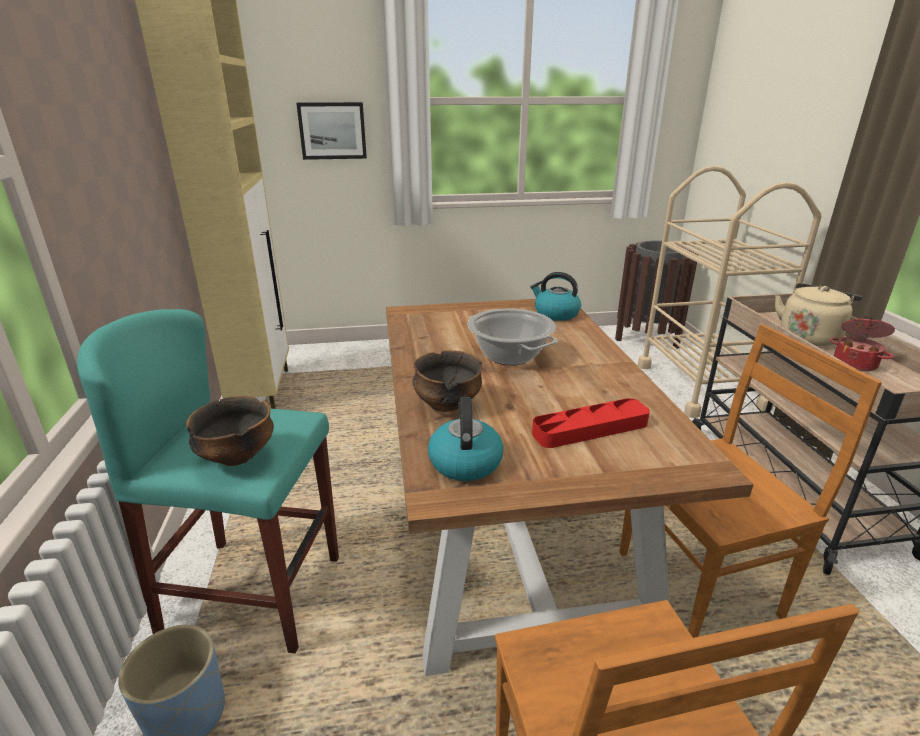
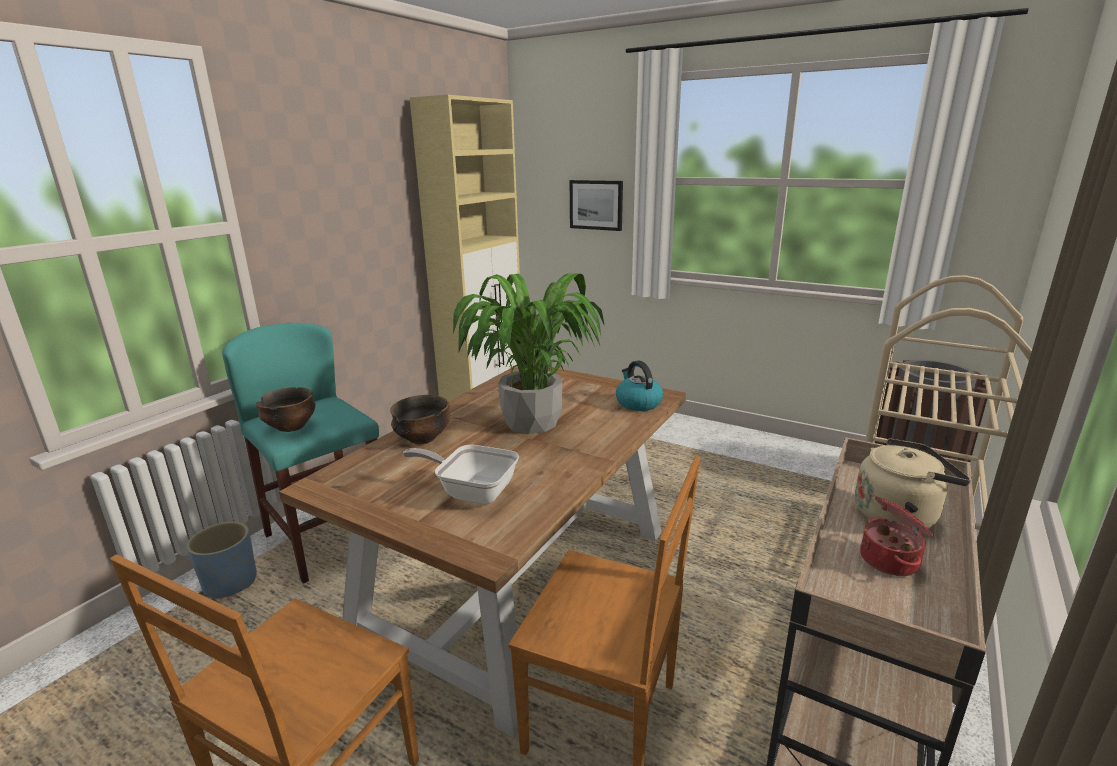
camera: 40 degrees right, 5 degrees down
kettle [428,397,504,481] -> none
cooking pot [468,308,558,365] -> potted plant [453,273,604,434]
red tray [532,398,650,448] -> frying pan [403,444,519,505]

